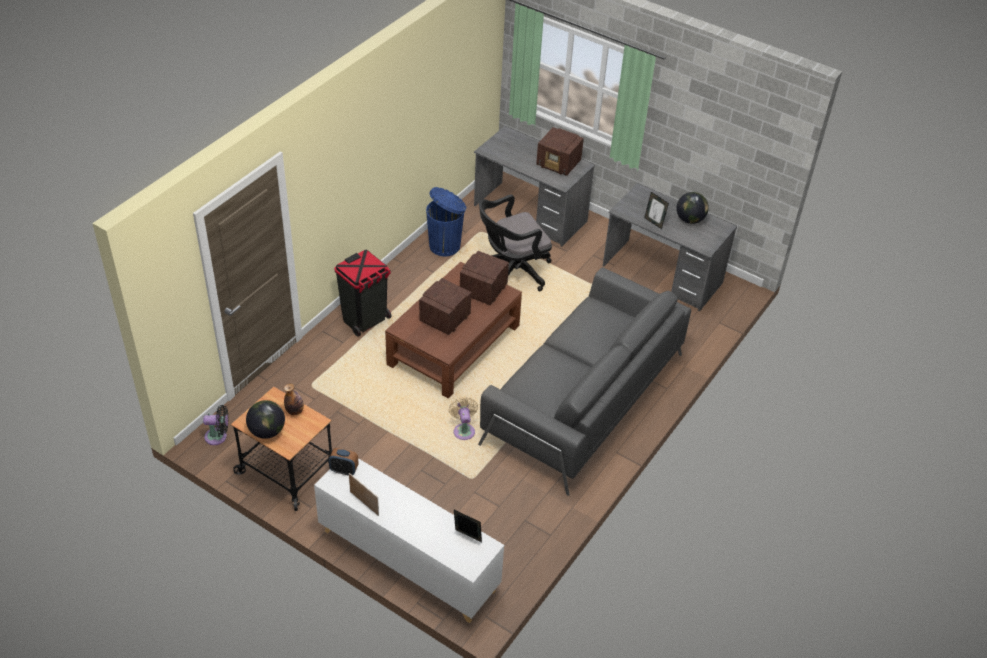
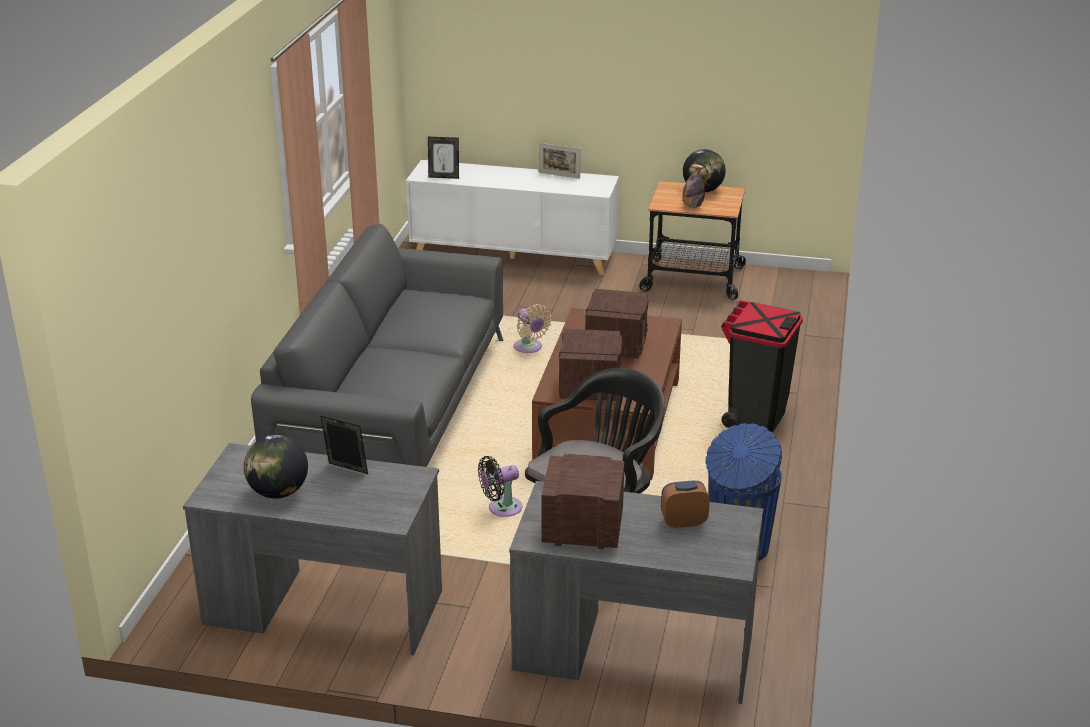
camera: 160 degrees right, 15 degrees down
black fan [203,405,228,445] -> black fan moved to [478,456,522,517]
alarm clock [329,448,358,476] -> alarm clock moved to [661,481,710,528]

